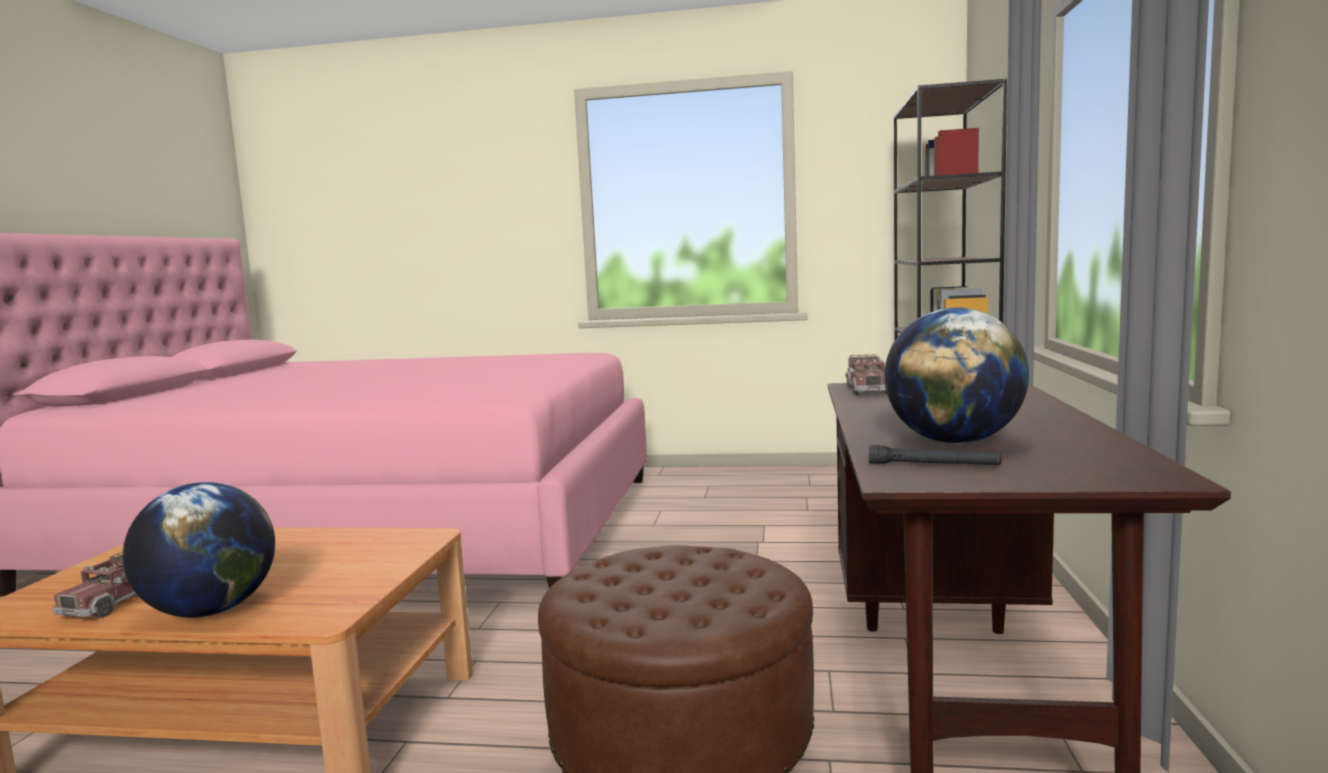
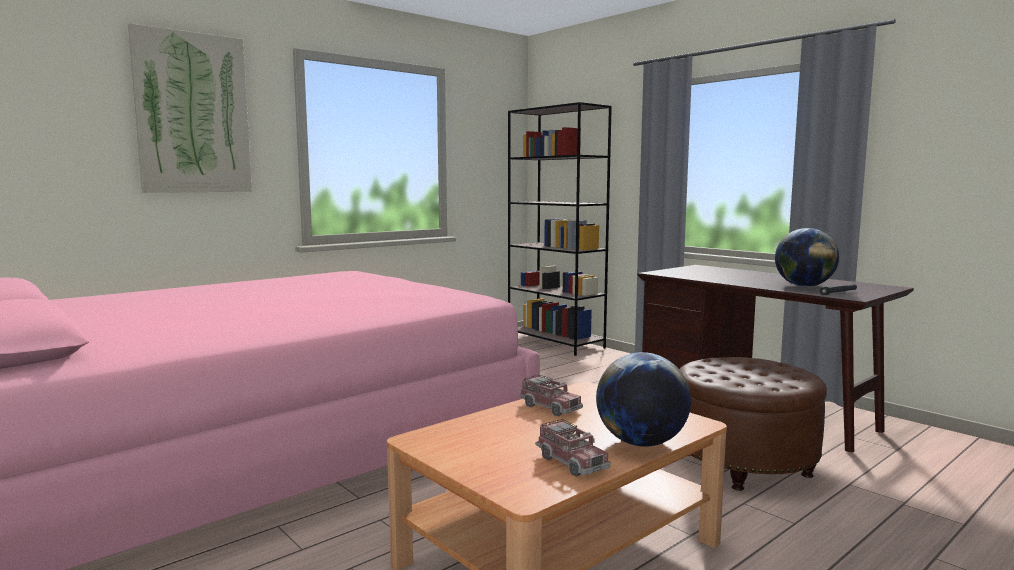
camera: 50 degrees left, 0 degrees up
toy truck [845,354,887,395] -> toy truck moved to [519,375,583,416]
none -> picture [128,23,252,193]

